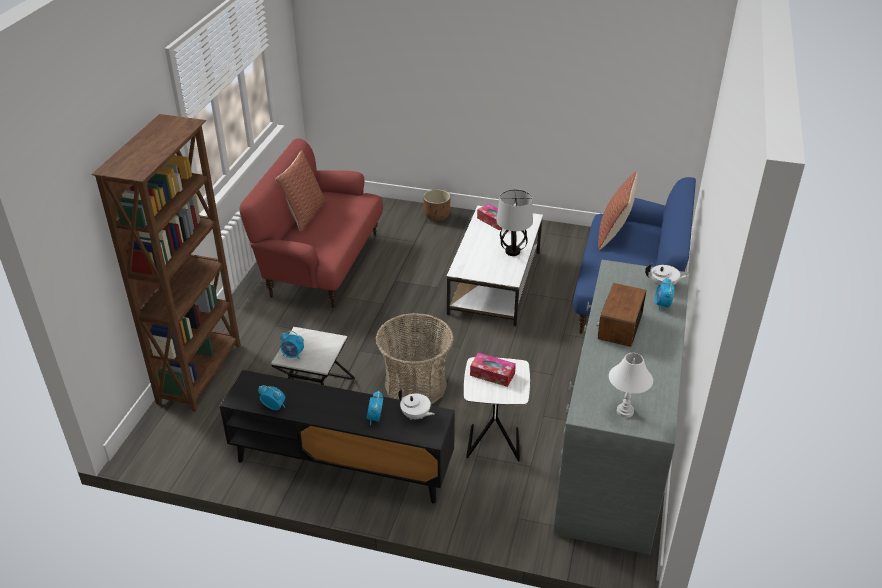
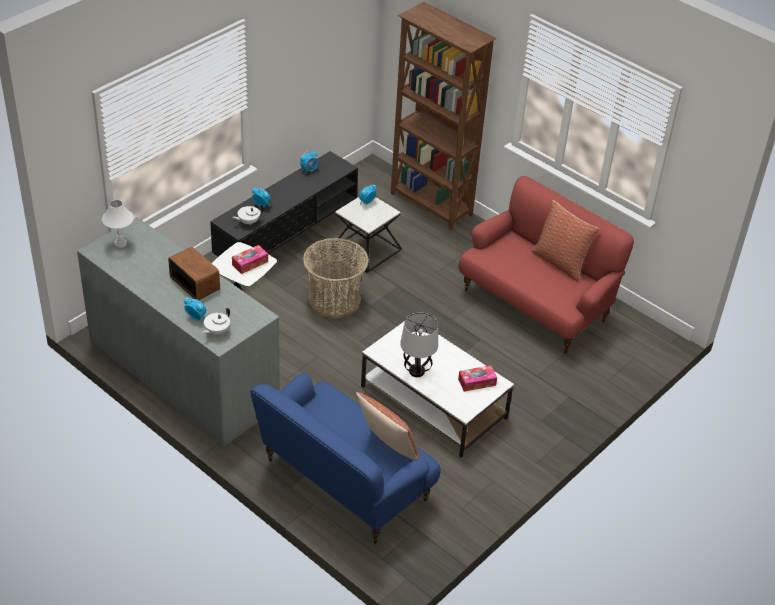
camera: 115 degrees right, 5 degrees up
brown planter [423,189,451,221] -> none

